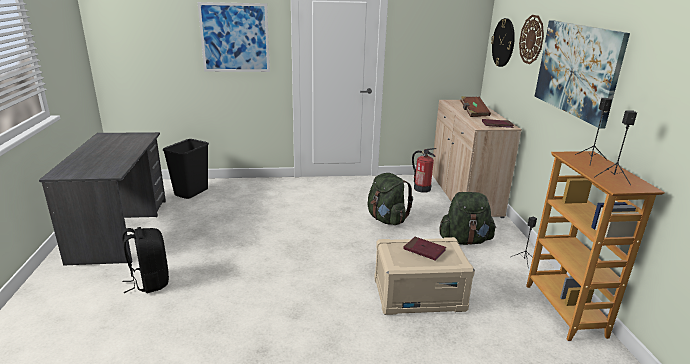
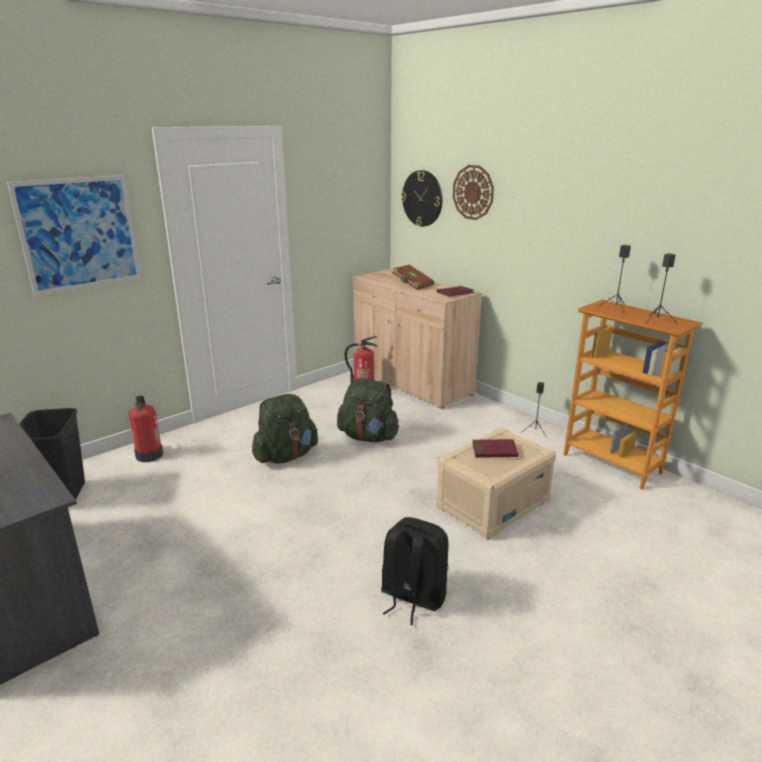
camera: 35 degrees left, 0 degrees up
black backpack [122,227,169,293] -> black backpack moved to [381,517,448,625]
green backpack [439,192,496,245] -> green backpack moved to [252,394,318,464]
picture [535,20,630,129] -> none
none -> fire extinguisher [128,396,163,462]

